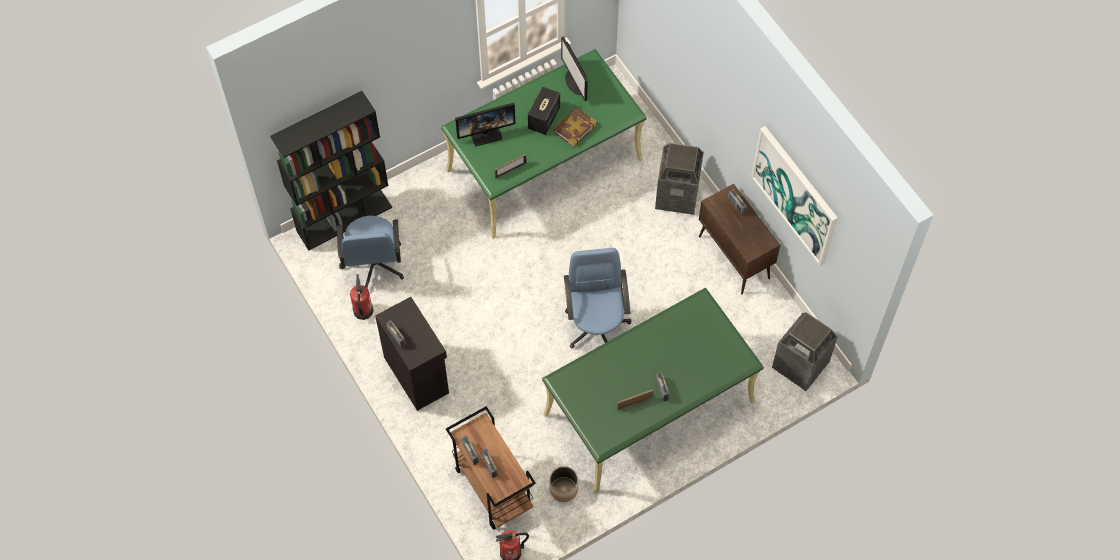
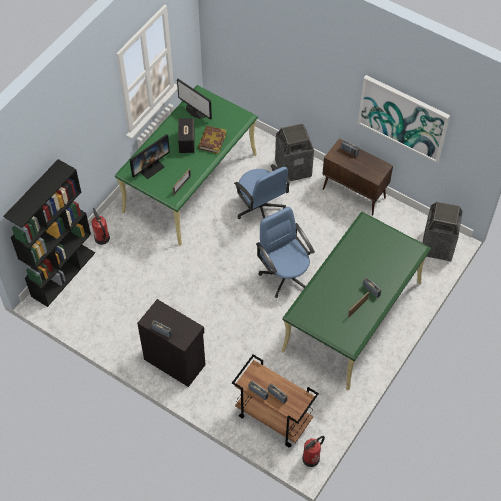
camera: 25 degrees left, 5 degrees down
blue office chair [337,216,404,288] -> blue office chair moved to [234,164,291,219]
fire extinguisher [350,274,374,320] -> fire extinguisher moved to [91,208,110,245]
planter [549,466,578,502] -> none

